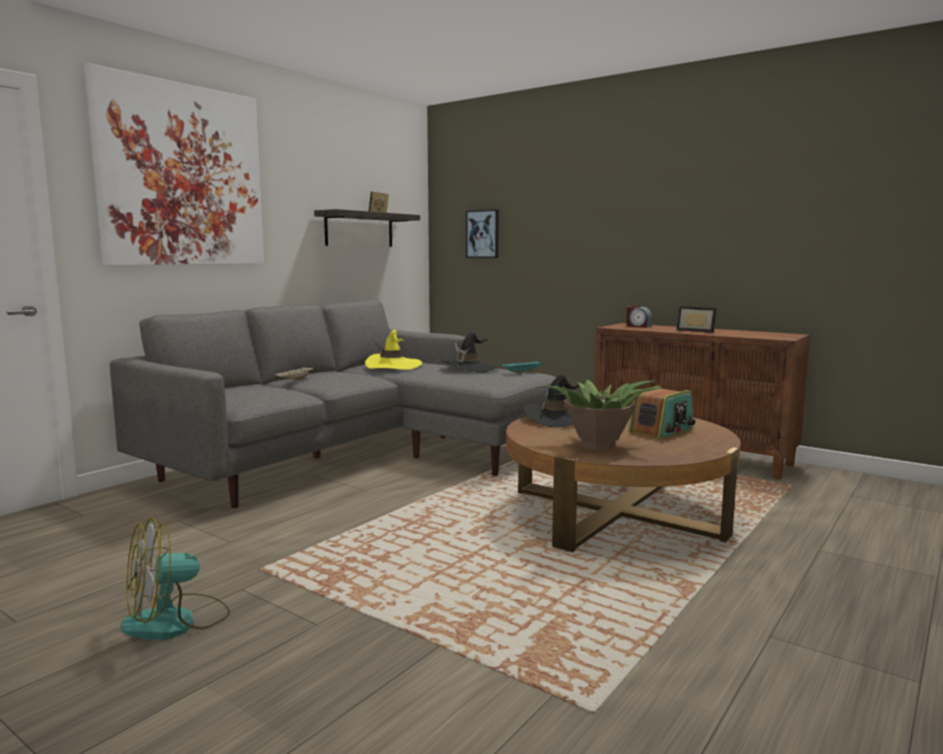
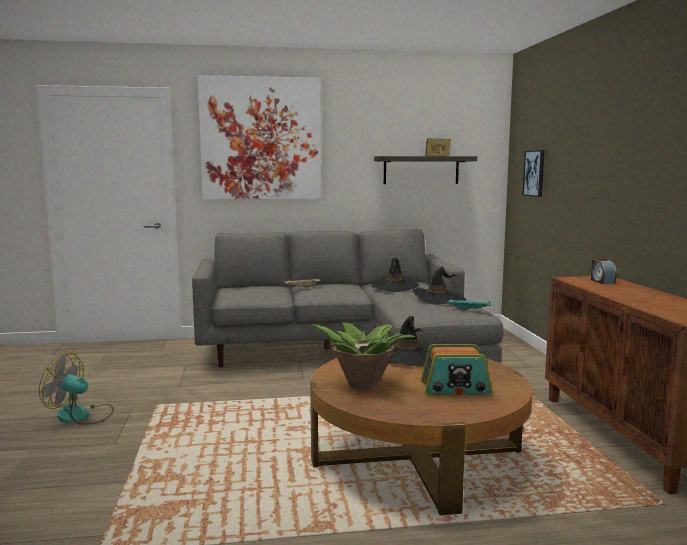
camera: 45 degrees right, 0 degrees up
yellow hat [365,330,422,370] -> black hat [371,257,419,292]
picture frame [676,306,717,333] -> none

